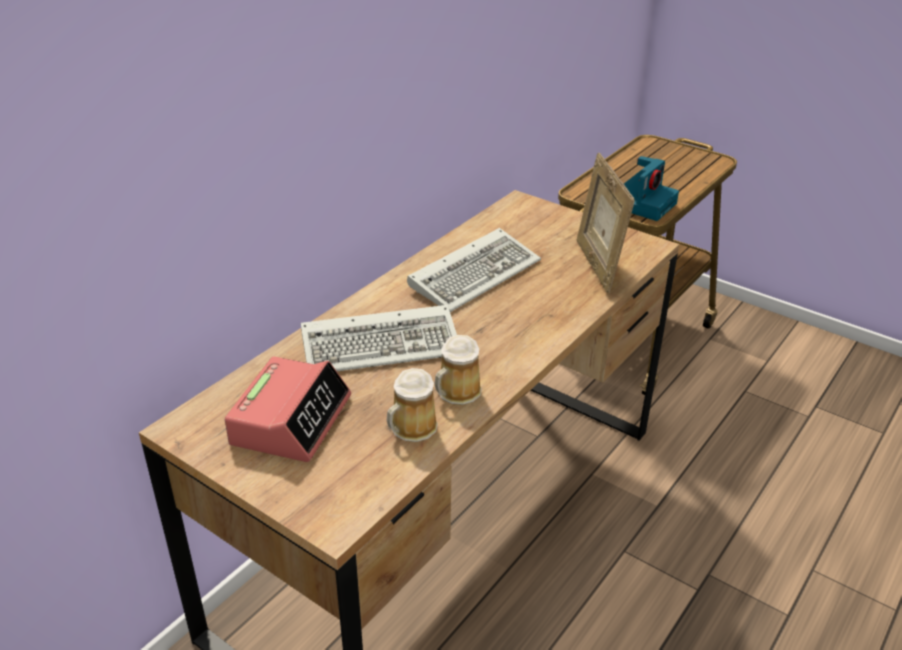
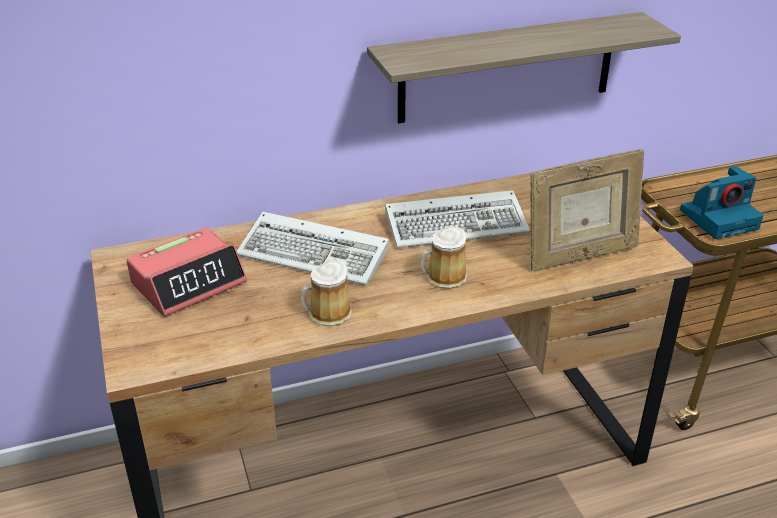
camera: 35 degrees right, 0 degrees up
mug [387,368,438,442] -> mug moved to [421,226,467,289]
picture frame [577,153,635,293] -> picture frame turned 135 degrees counterclockwise [530,149,644,272]
none -> shelf [367,12,681,123]

